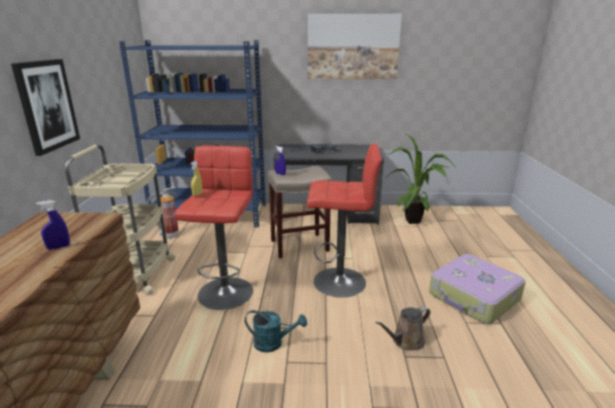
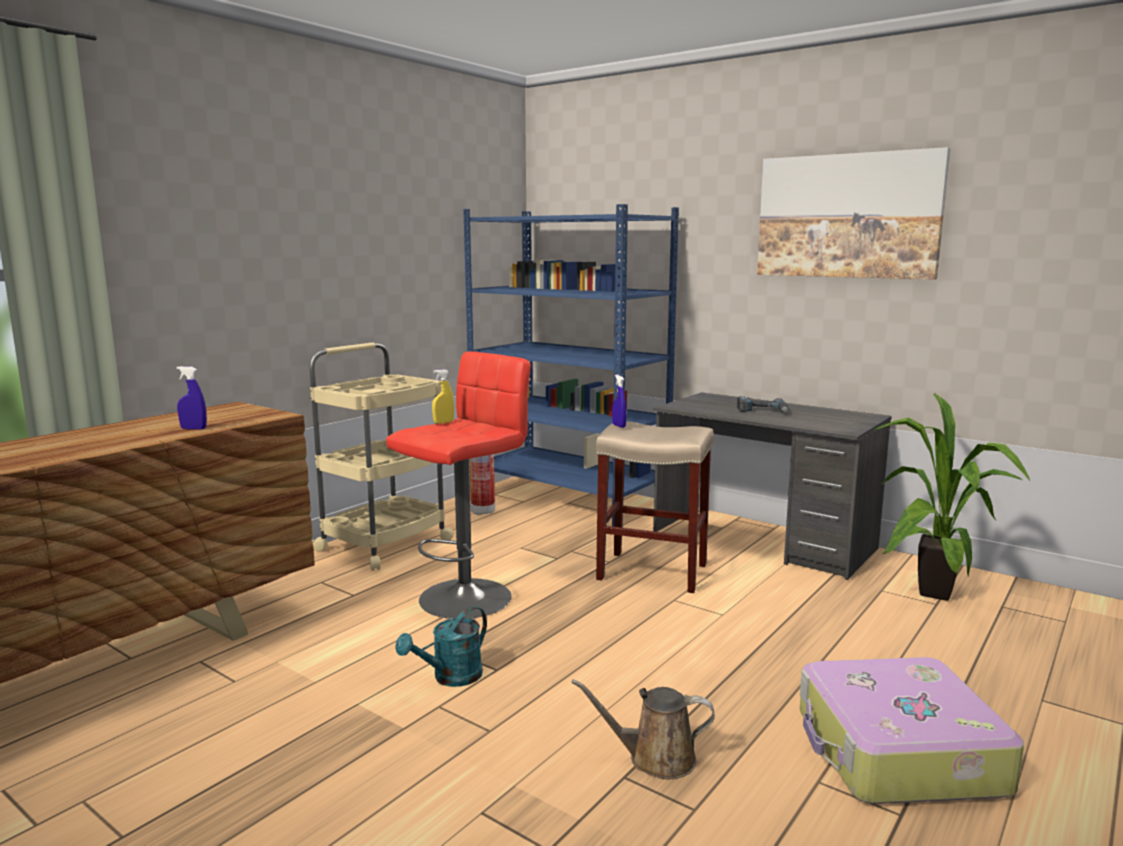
camera: 35 degrees right, 10 degrees down
picture [11,59,80,156] -> none
turquoise watering can [245,310,307,353] -> turquoise watering can turned 90 degrees clockwise [395,606,487,687]
red stool [307,143,382,298] -> none

